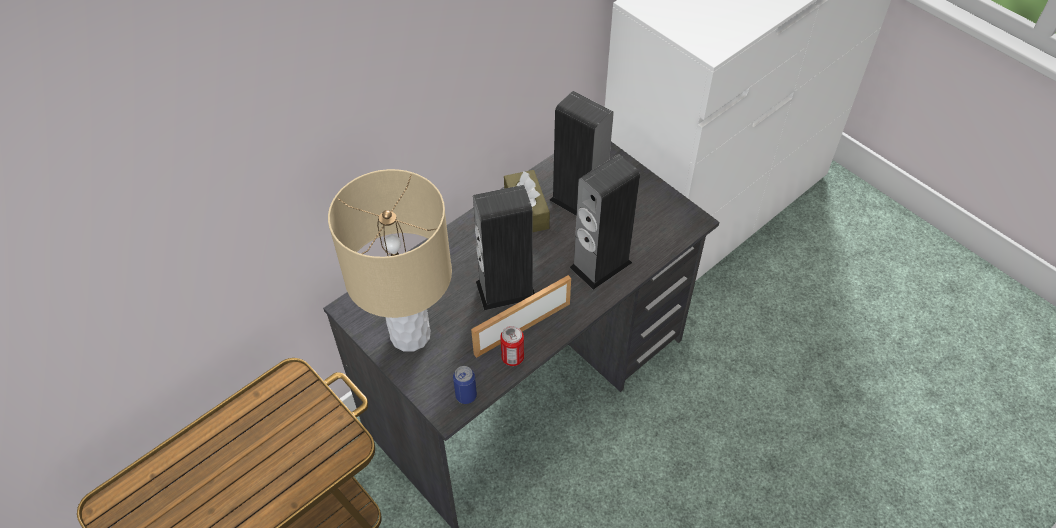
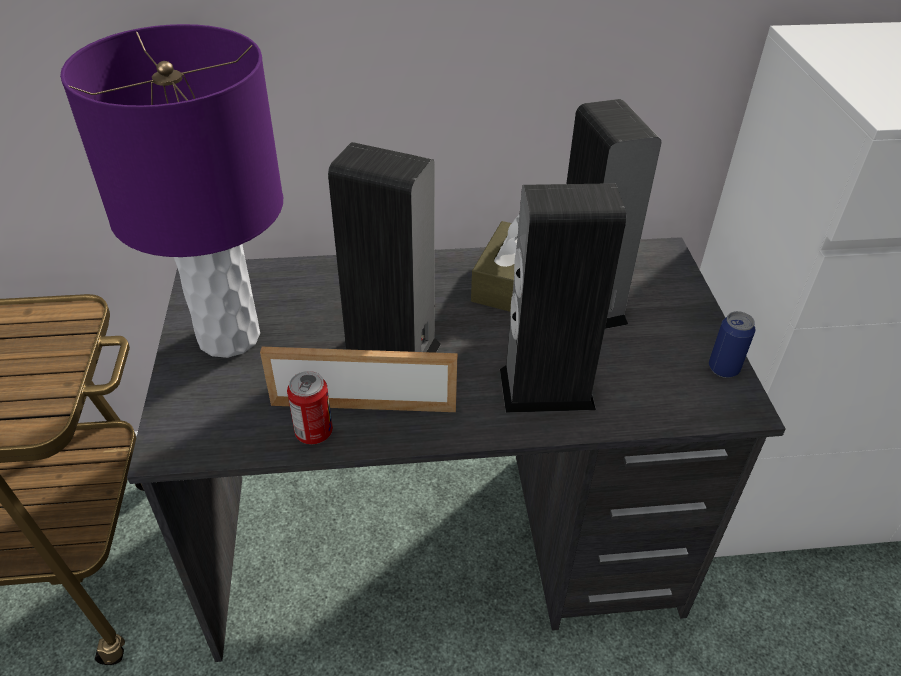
camera: 35 degrees right, 10 degrees down
beige table lamp [328,169,452,352] -> purple table lamp [60,24,283,358]
can [453,366,477,404] -> can moved to [709,311,756,378]

